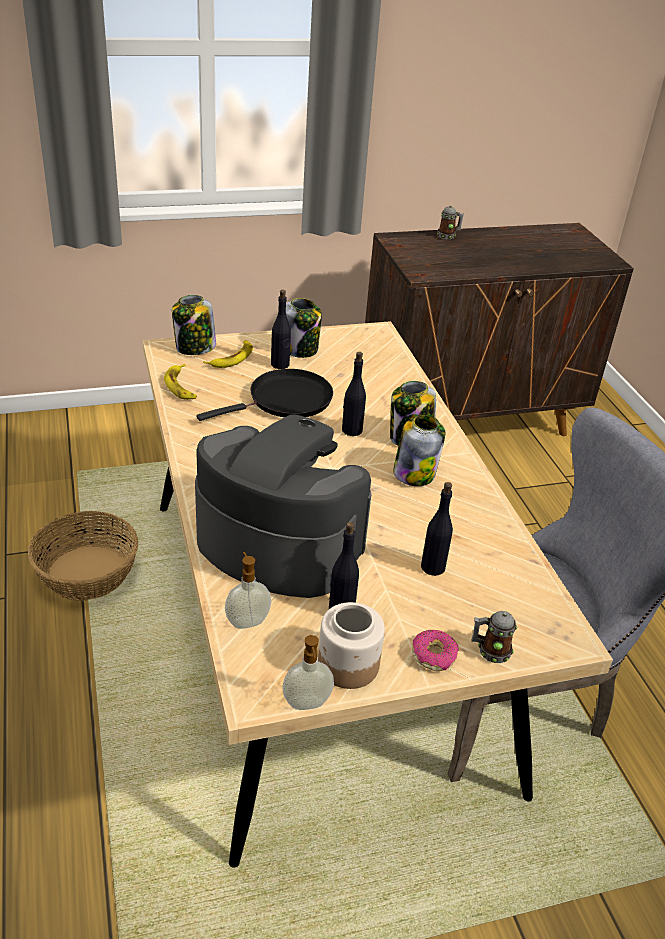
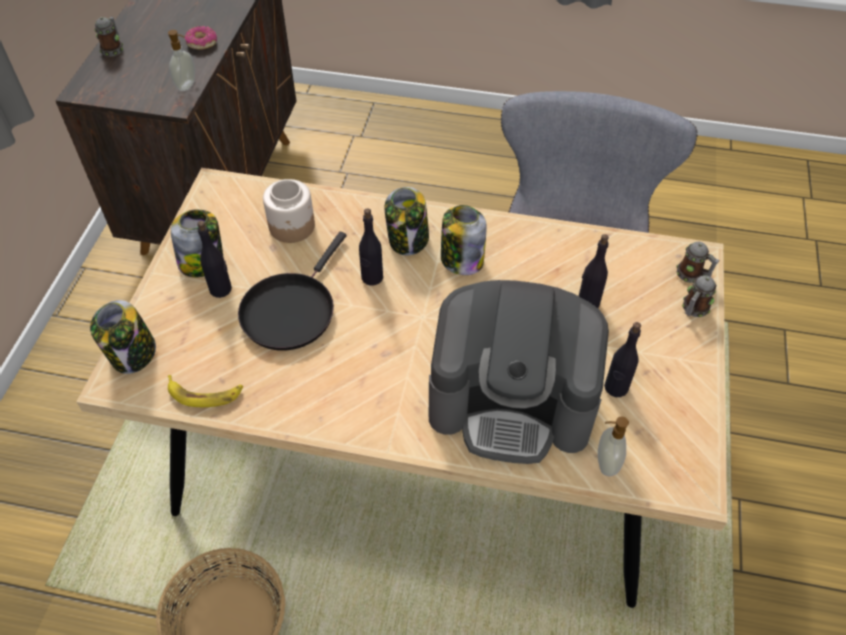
camera: 60 degrees left, 15 degrees up
coffee machine [195,414,371,598] -> coffee machine turned 135 degrees counterclockwise [429,280,609,464]
black frying pan [197,369,333,421] -> black frying pan turned 150 degrees counterclockwise [238,232,347,351]
banana [203,340,253,368] -> none
soap dispenser [282,635,334,710] -> soap dispenser moved to [168,30,195,91]
jar [318,602,385,689] -> jar moved to [263,179,315,243]
donut [412,630,459,671] -> donut moved to [185,26,217,50]
none -> mug [677,242,719,283]

